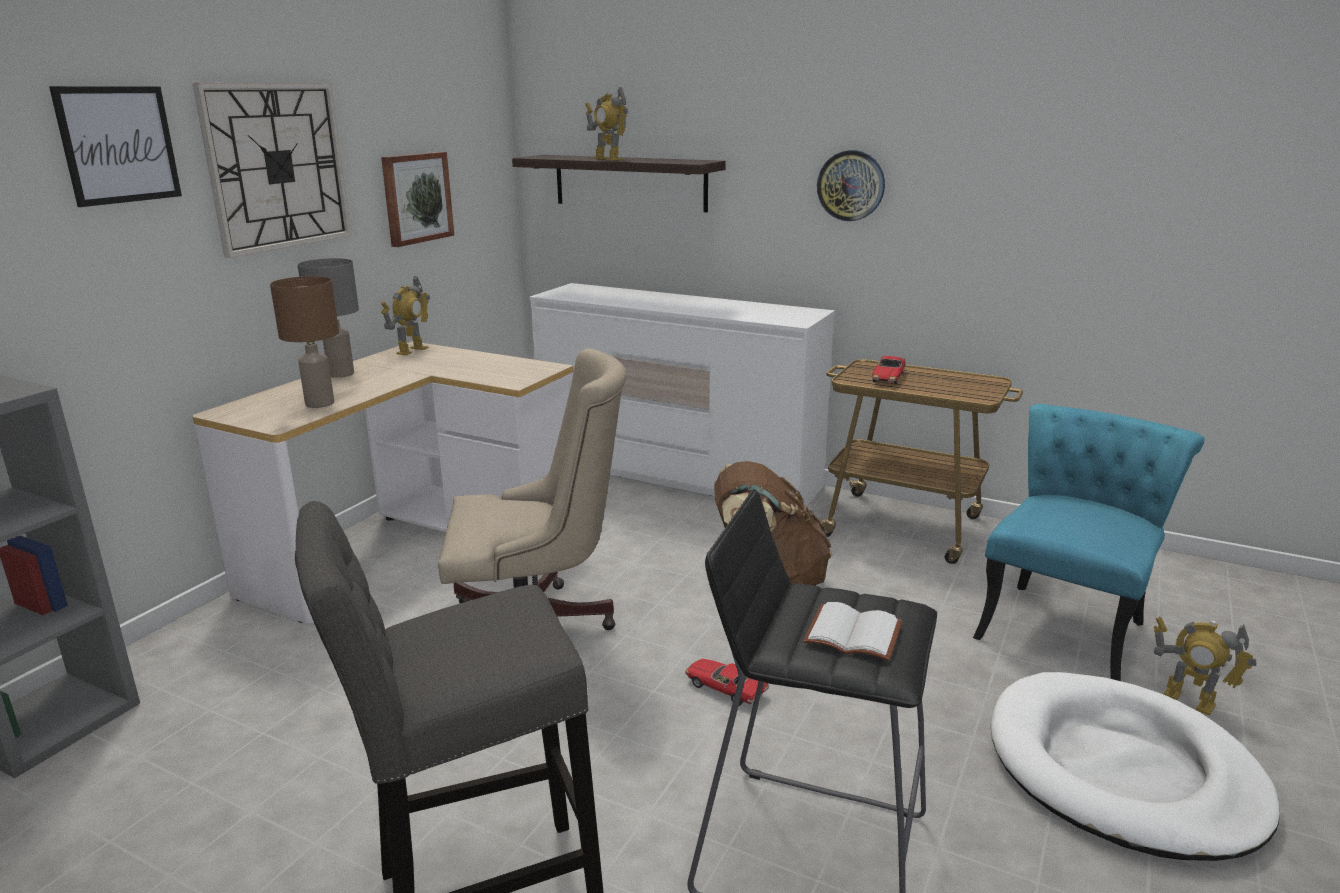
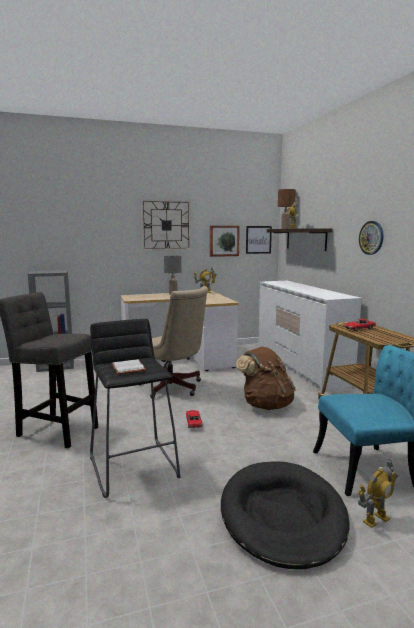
camera: 45 degrees right, 10 degrees down
picture [49,86,182,207] -> picture moved to [246,226,272,254]
brown table lamp [270,276,339,408] -> brown table lamp moved to [278,189,296,229]
white dog bed [991,672,1280,861] -> black dog bed [221,461,350,569]
toy robot [1154,617,1256,715] -> toy robot turned 120 degrees counterclockwise [358,459,398,528]

